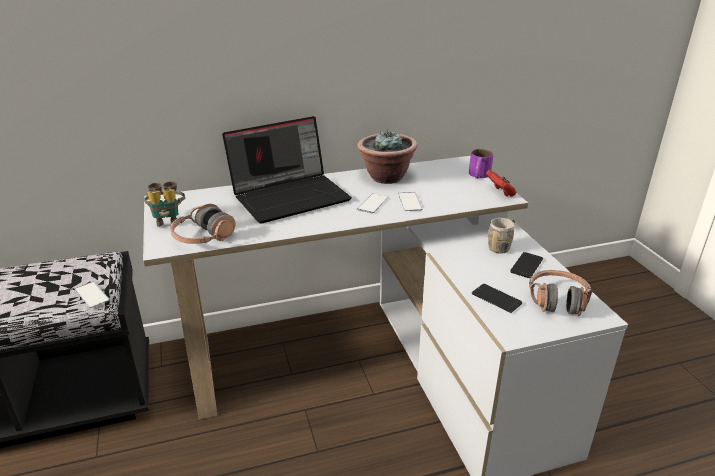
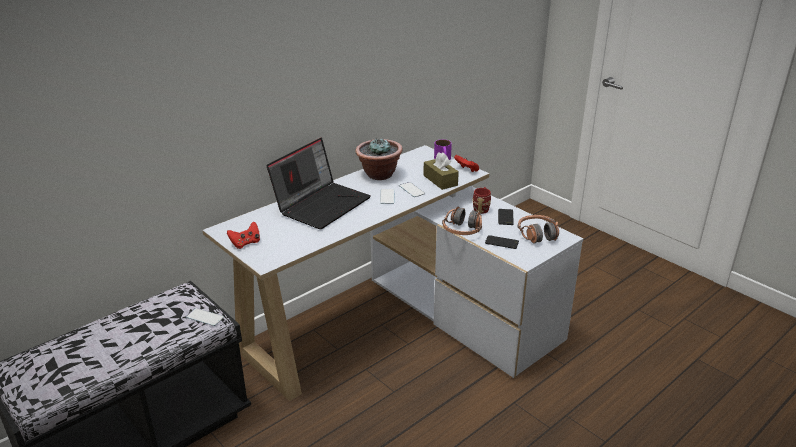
camera: 25 degrees left, 0 degrees up
binoculars [144,181,185,227] -> red game controller [227,221,260,249]
headphones [170,204,236,244] -> headphones moved to [442,207,482,235]
grey mug [488,218,515,254] -> red mug [472,187,491,214]
none -> brown tissue box [423,152,459,190]

